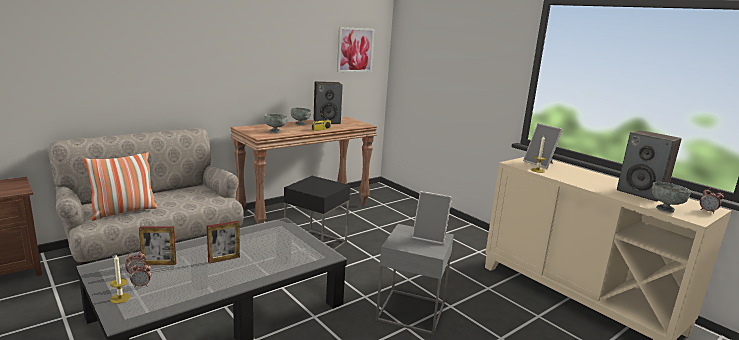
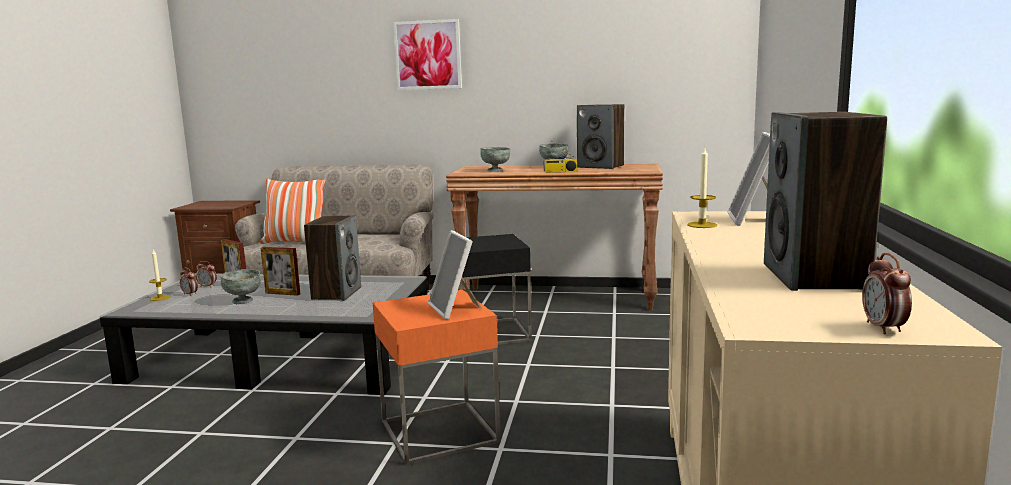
camera: 50 degrees right, 5 degrees down
picture [337,27,374,72] -> picture moved to [393,19,462,90]
grey side table [376,224,454,335] -> orange side table [373,290,501,465]
grey bowl [652,182,692,213] -> grey bowl moved to [220,269,261,304]
none -> speaker [304,215,361,301]

